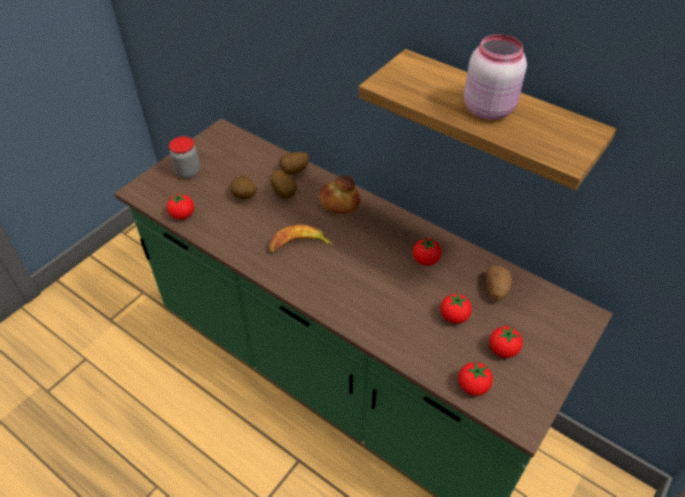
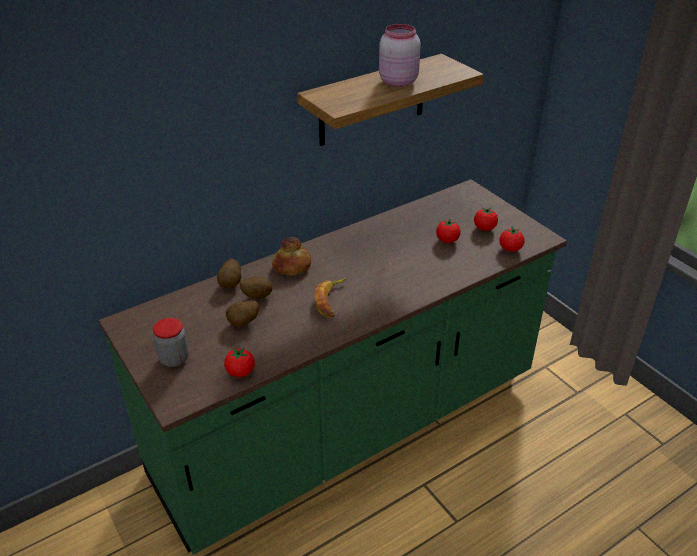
camera: 70 degrees left, 10 degrees down
tomato [413,237,442,266] -> none
potato [487,265,512,301] -> none

